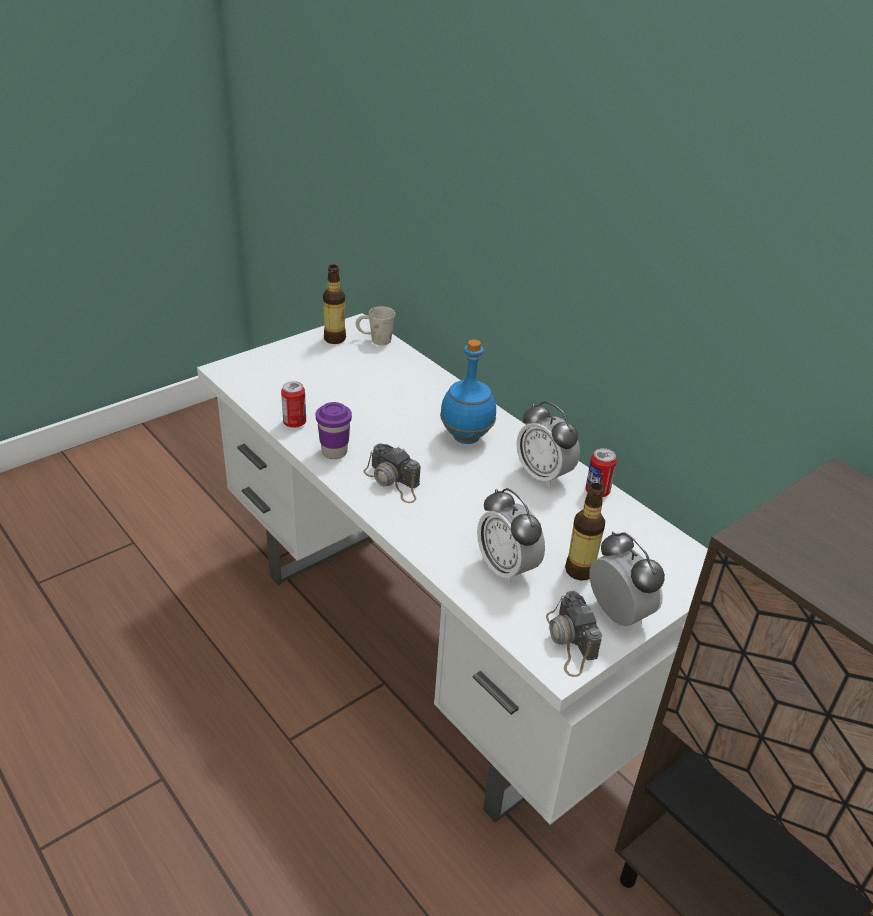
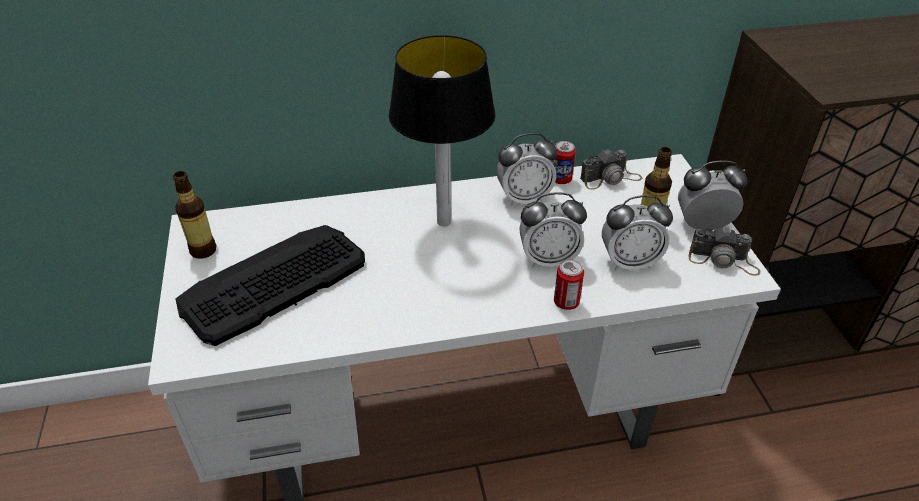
camera: 60 degrees left, 5 degrees up
can [281,381,306,428] -> can moved to [554,260,584,310]
purple cup [316,402,352,459] -> none
white mug [356,306,395,345] -> none
camera [364,443,420,503] -> camera moved to [580,149,642,189]
blue bottle [440,339,496,444] -> table lamp [389,35,496,226]
none -> keyboard [175,225,365,346]
none -> alarm clock [519,192,587,268]

